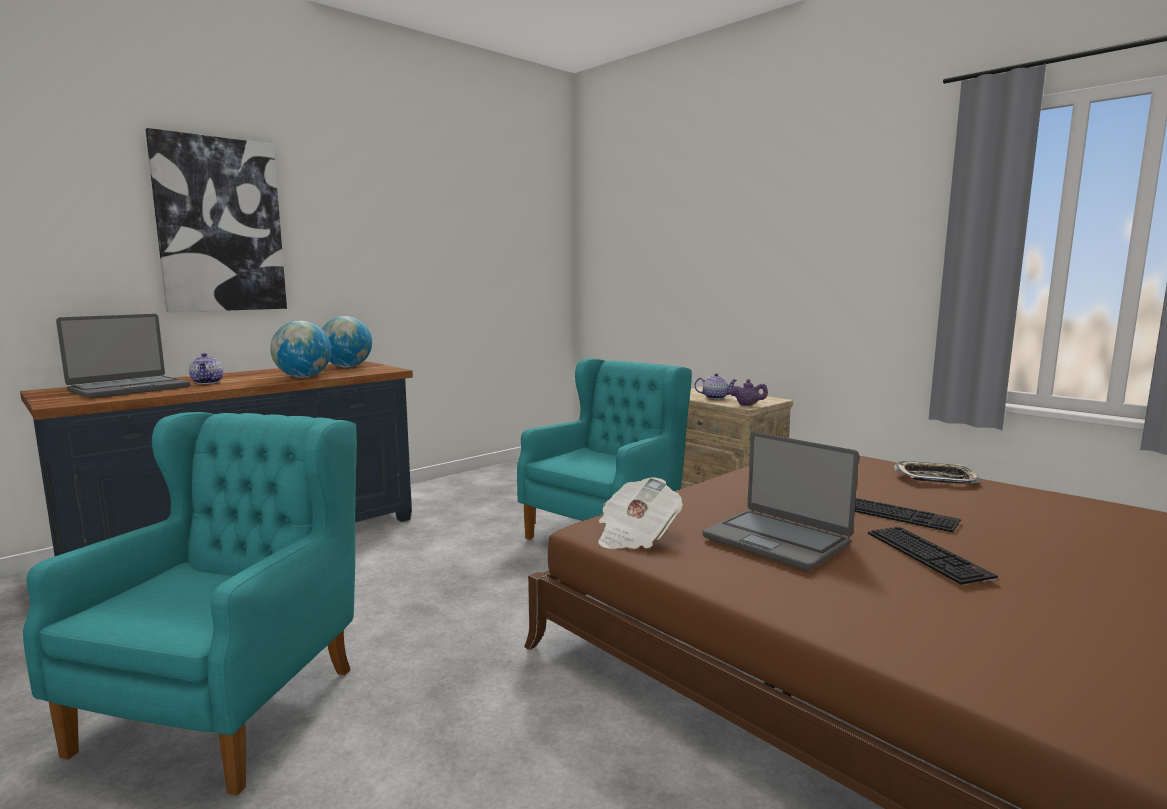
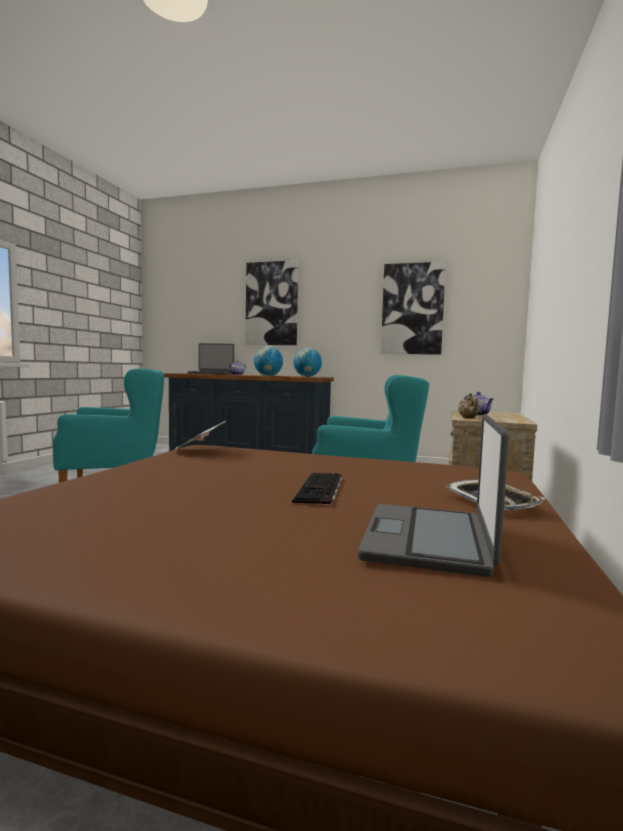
camera: 60 degrees right, 5 degrees down
laptop [702,432,859,570] -> laptop moved to [358,414,509,577]
purple teapot [730,379,768,406] -> beige teapot [458,393,479,418]
keyboard [868,527,998,585] -> none
none -> picture [381,261,446,355]

